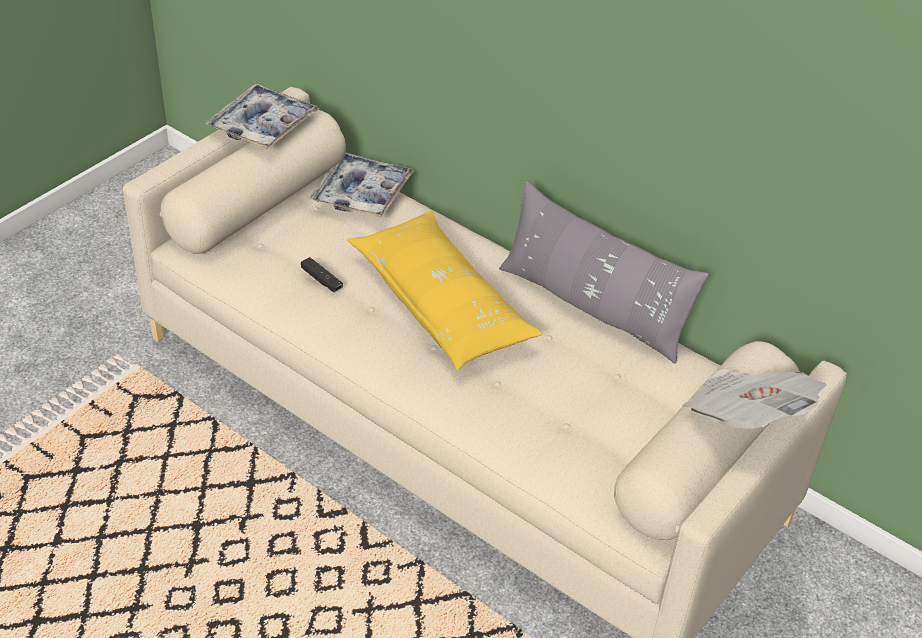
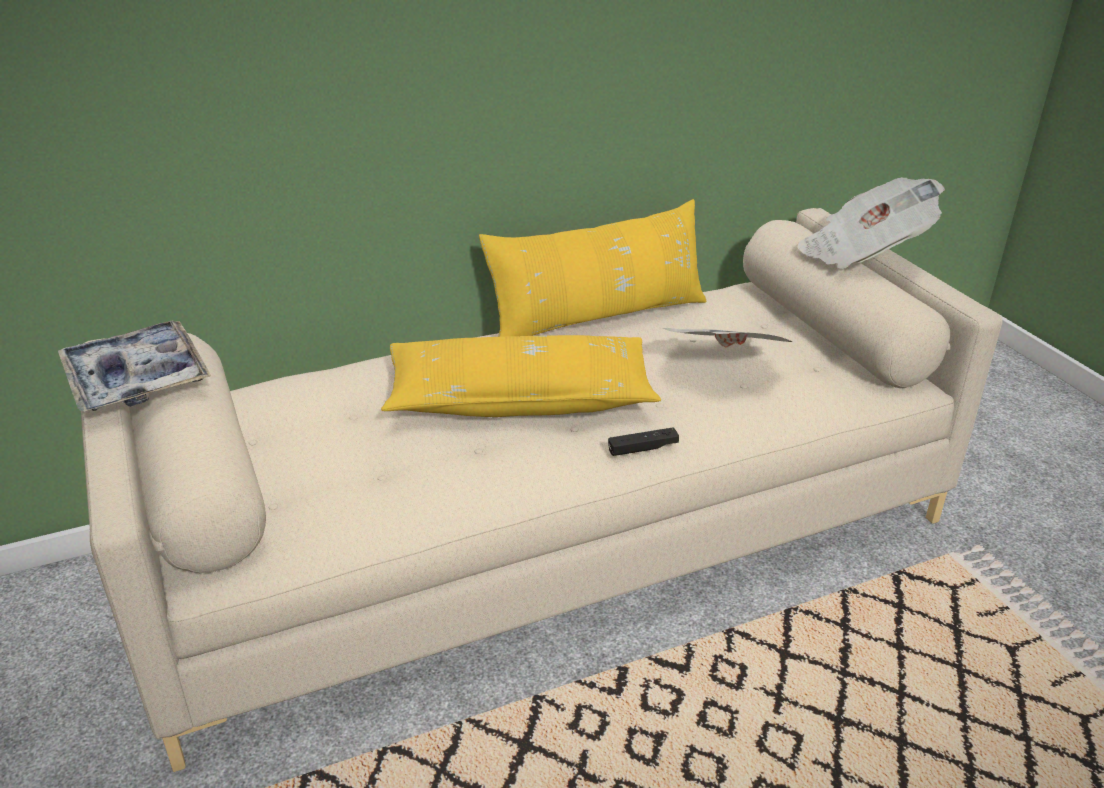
camera: 60 degrees left, 10 degrees down
black game controller [301,257,343,292] -> black game controller moved to [608,427,679,456]
tray [310,153,414,218] -> none
grey pillow [499,181,709,364] -> yellow pillow [479,199,707,337]
none -> newspaper [663,328,792,348]

